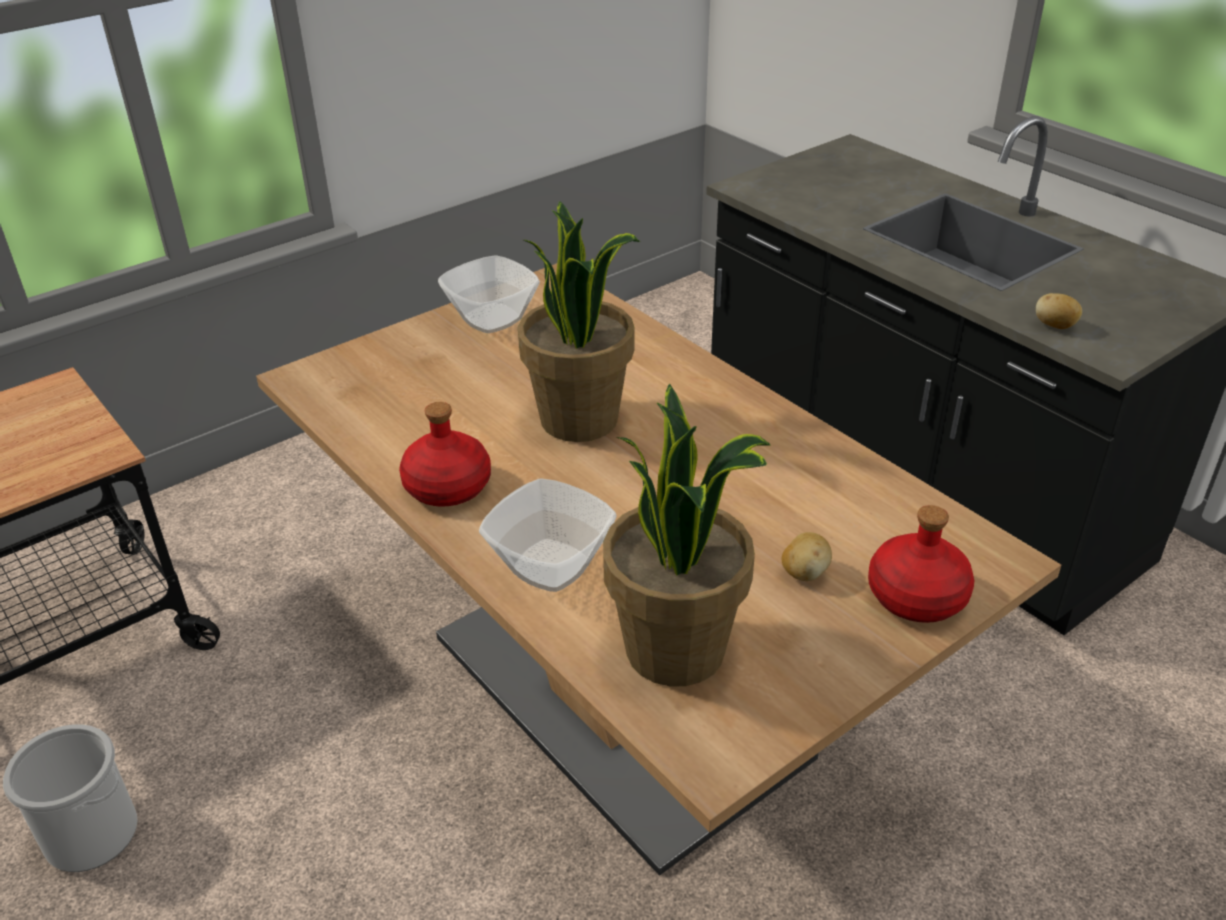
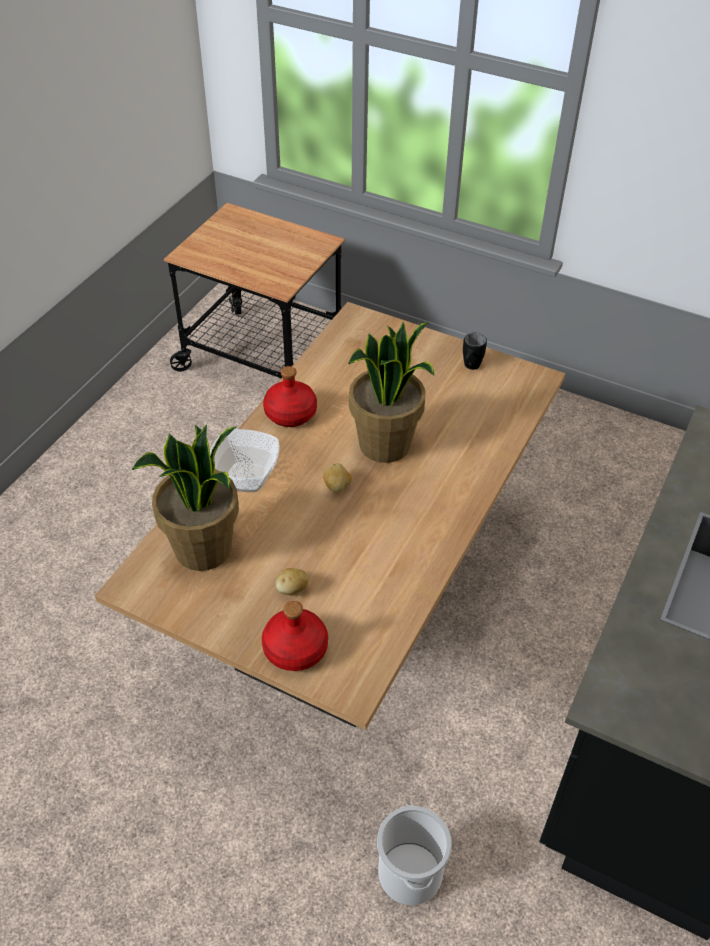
camera: 65 degrees right, 10 degrees up
bucket [3,724,138,872] -> bucket moved to [377,805,452,905]
bowl [438,255,540,333] -> black mug [463,332,487,370]
potato [1036,293,1082,329] -> potato moved to [323,463,352,493]

